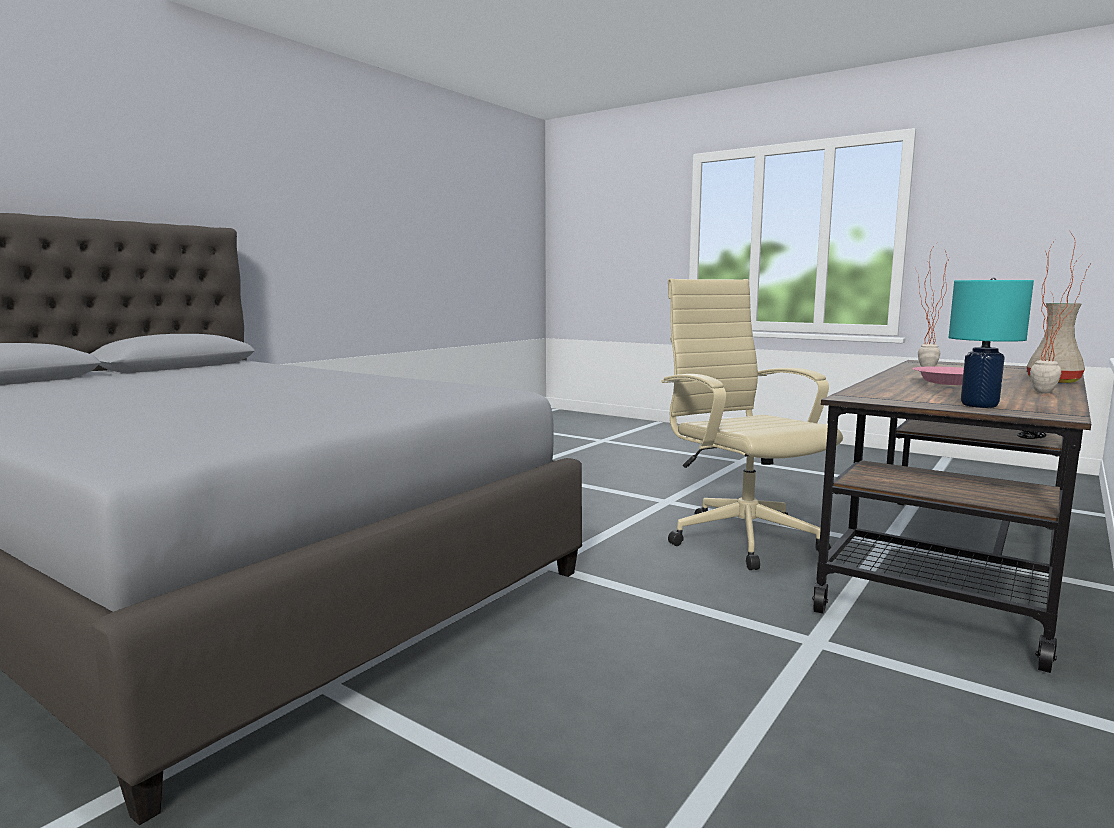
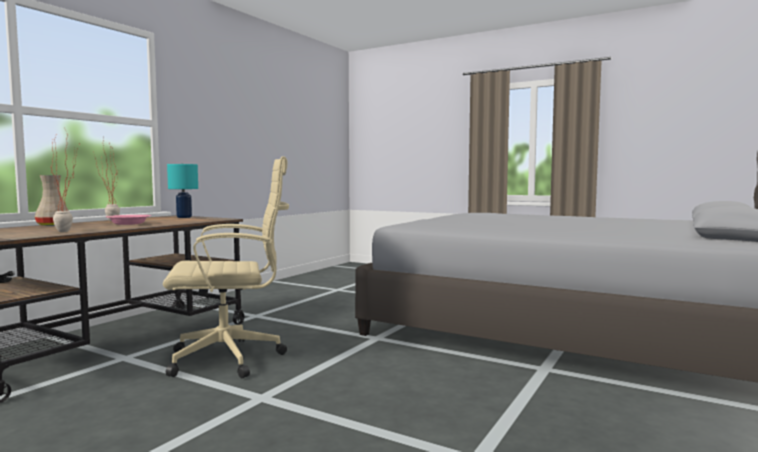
camera: 175 degrees right, 5 degrees down
beige office chair [661,278,843,570] -> beige office chair turned 75 degrees counterclockwise [163,156,289,378]

